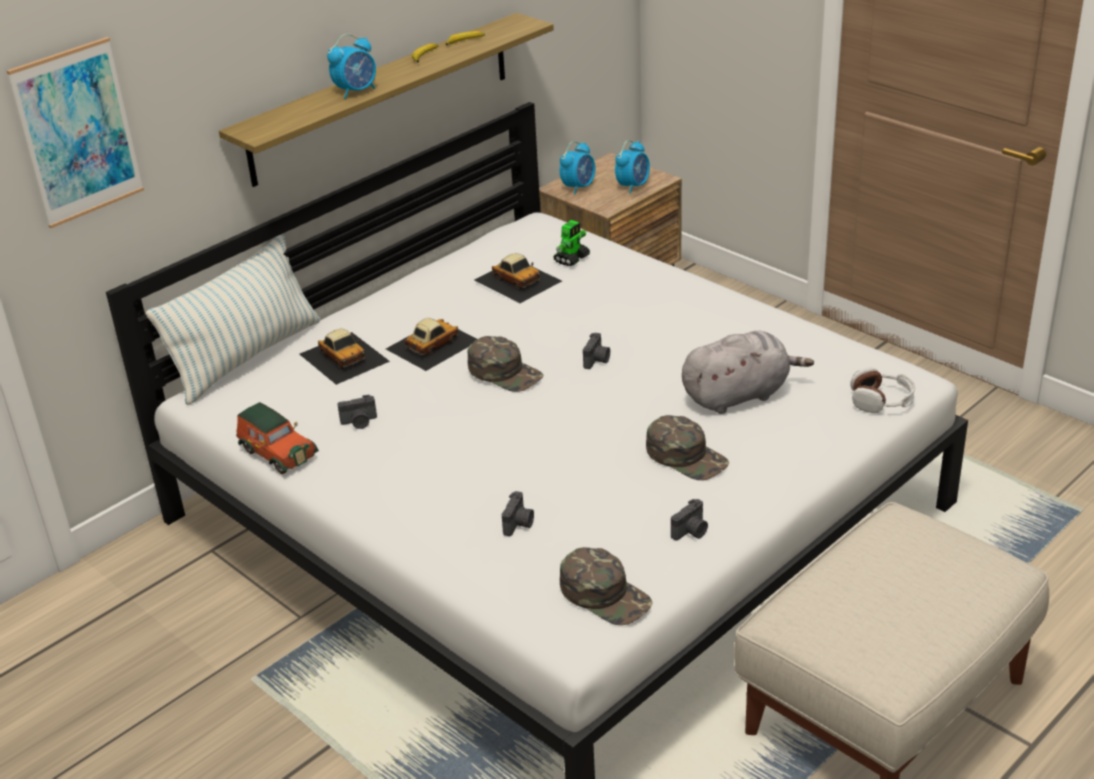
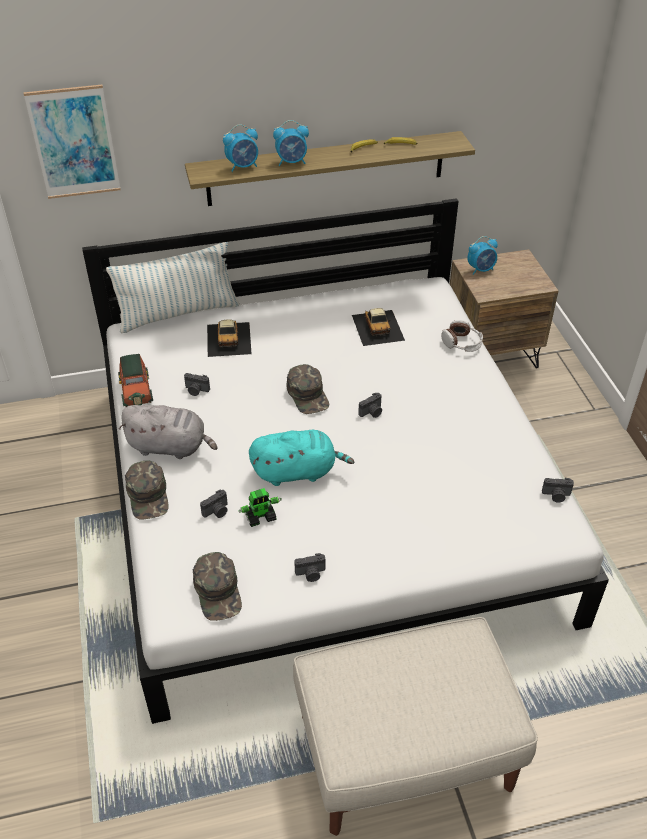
camera: 30 degrees right, 10 degrees up
toy car [386,318,478,371] -> none
toy robot [553,220,590,266] -> toy robot moved to [238,488,282,527]
alarm clock [615,140,650,194] -> alarm clock moved to [223,124,258,172]
green cap [646,415,729,480] -> green cap moved to [125,460,169,519]
grey plush toy [682,331,814,414] -> grey plush toy moved to [119,405,217,459]
headphones [850,367,915,413] -> headphones moved to [442,320,483,352]
none -> turquoise plush toy [249,430,354,486]
none -> camera [542,478,574,503]

